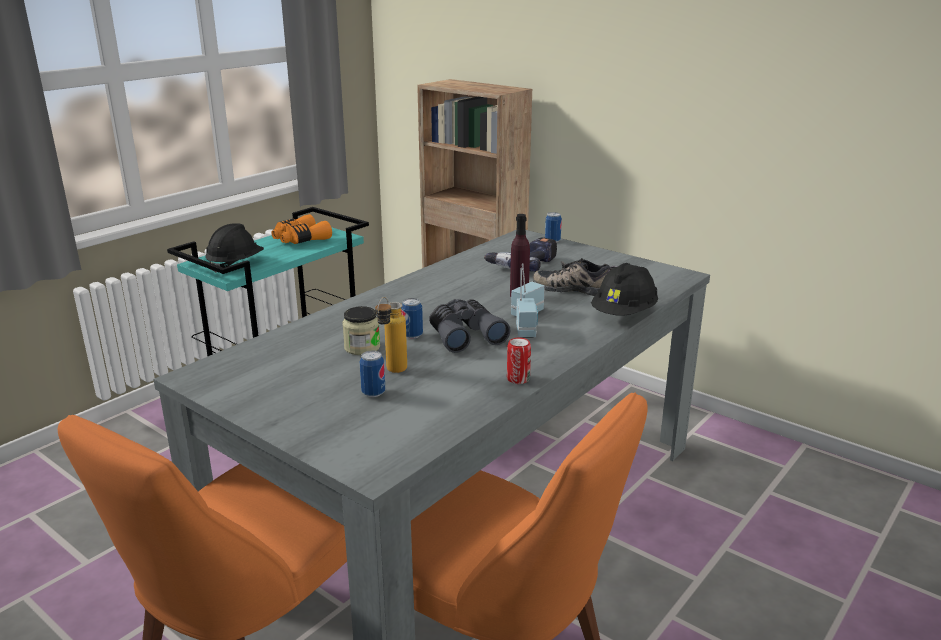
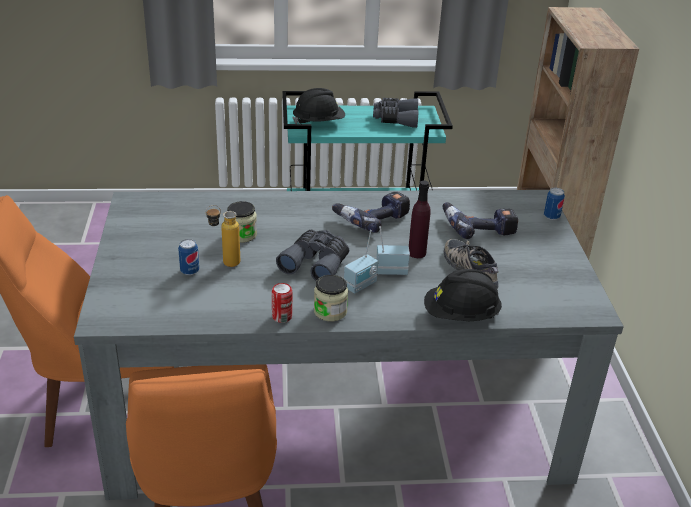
camera: 45 degrees right, 10 degrees up
orange binoculars [271,214,332,244] -> grey binoculars [373,98,418,128]
can [401,298,423,339] -> none
none -> jar [314,275,348,321]
none -> power drill [332,192,410,233]

